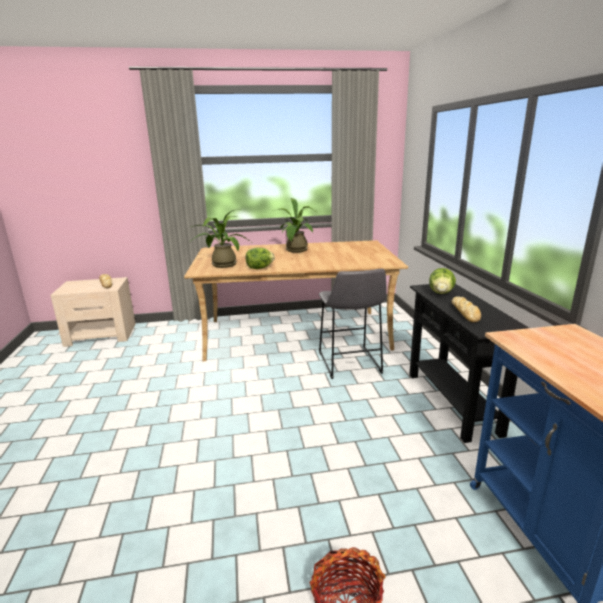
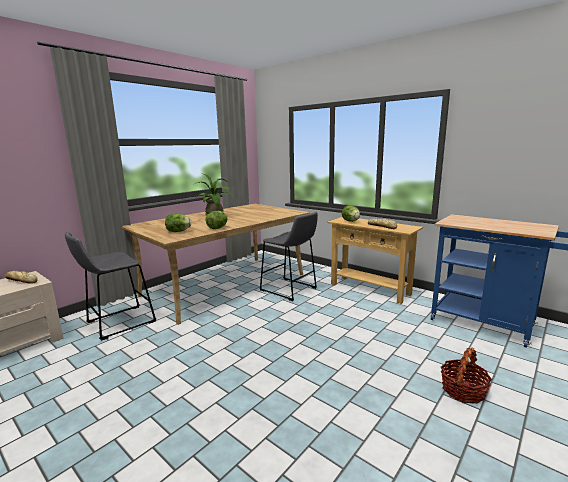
camera: 40 degrees left, 5 degrees down
potted plant [189,209,251,268] -> lettuce [165,213,192,232]
black console table [409,284,529,443] -> beige console table [327,217,423,304]
none -> grey stool [65,232,156,341]

